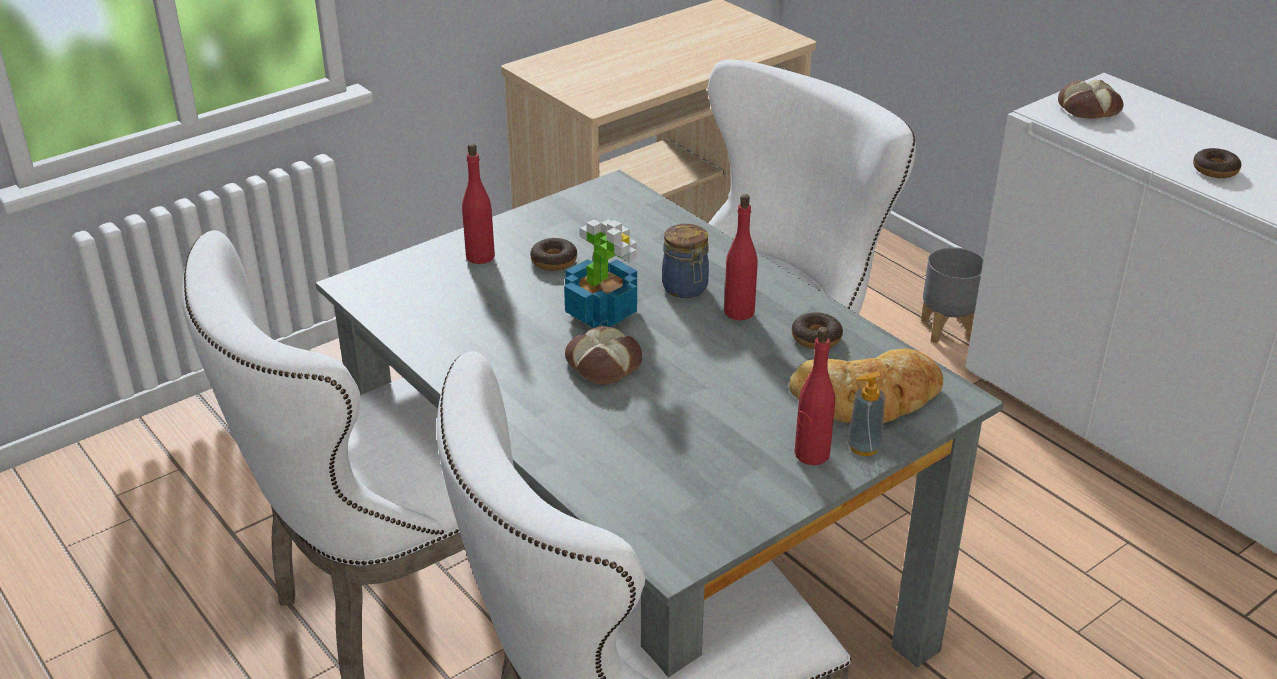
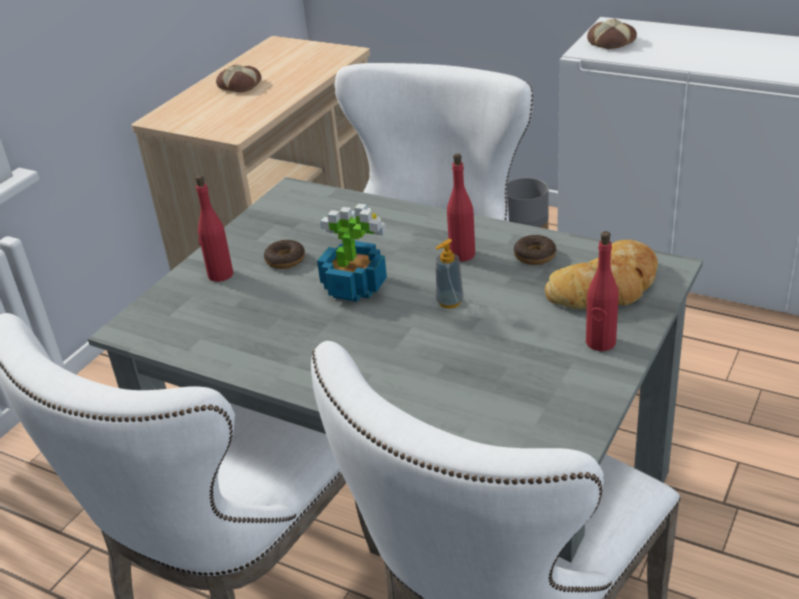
camera: 20 degrees left, 0 degrees up
bread [565,326,642,384] -> bread moved to [216,65,262,92]
jar [662,224,709,298] -> none
soap dispenser [847,372,885,456] -> soap dispenser moved to [436,239,464,308]
donut [1193,148,1242,178] -> none

